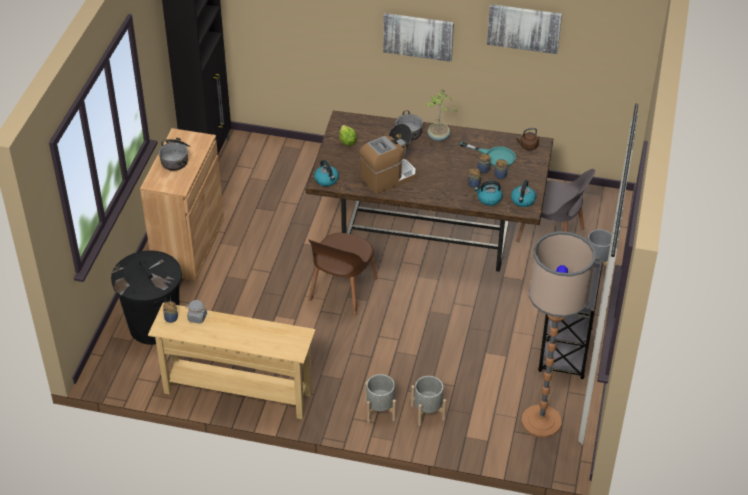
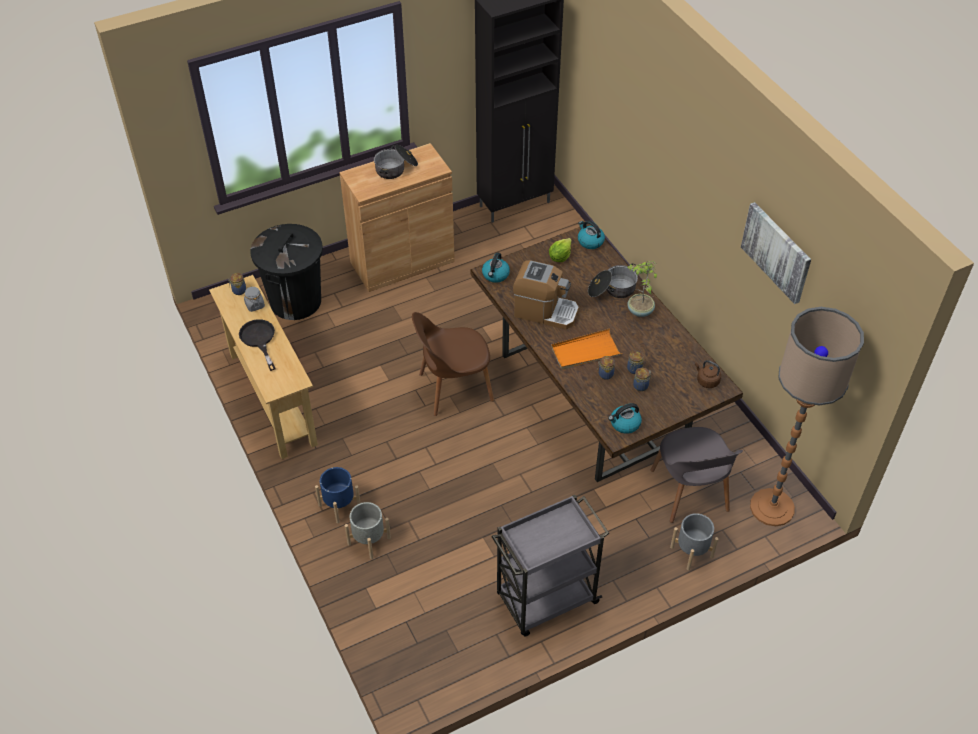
camera: 50 degrees right, 5 degrees up
grey planter [365,374,396,423] -> blue planter [315,467,361,523]
picture [383,13,454,62] -> none
turquoise frying pan [460,142,516,167] -> none
kettle [474,181,503,206] -> kettle moved to [578,220,605,249]
floor lamp [522,231,596,437] -> floor lamp moved to [750,307,864,526]
none -> black frying pan [239,319,276,371]
none -> orange tray [551,329,622,370]

